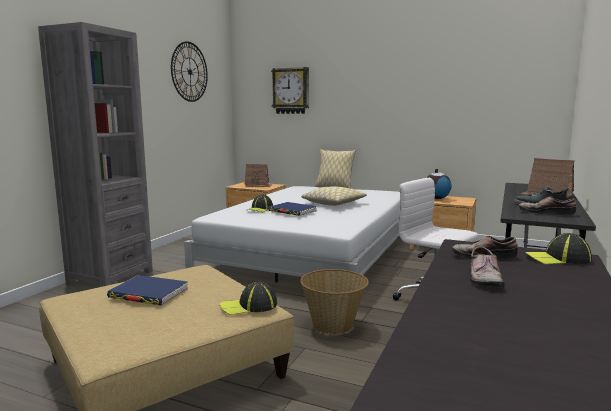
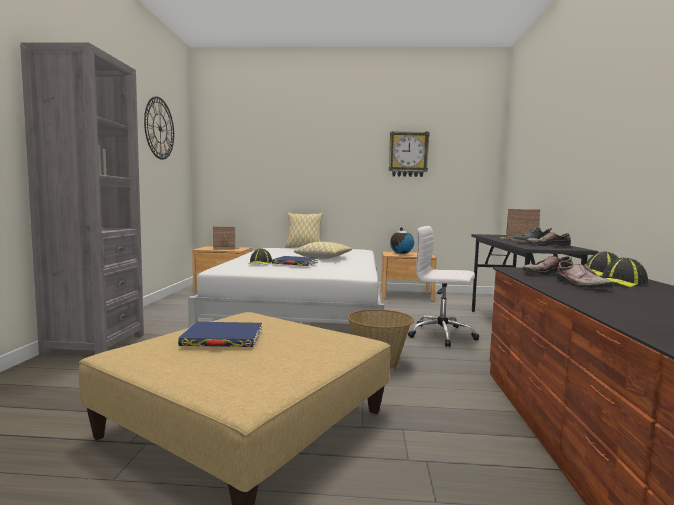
camera: 20 degrees left, 5 degrees down
cap [220,282,277,315] -> cap moved to [602,258,648,287]
wall clock [271,67,309,114] -> wall clock moved to [389,131,430,177]

